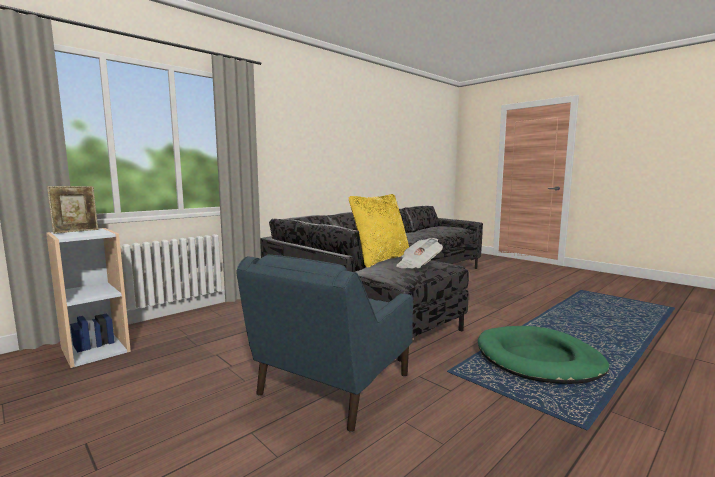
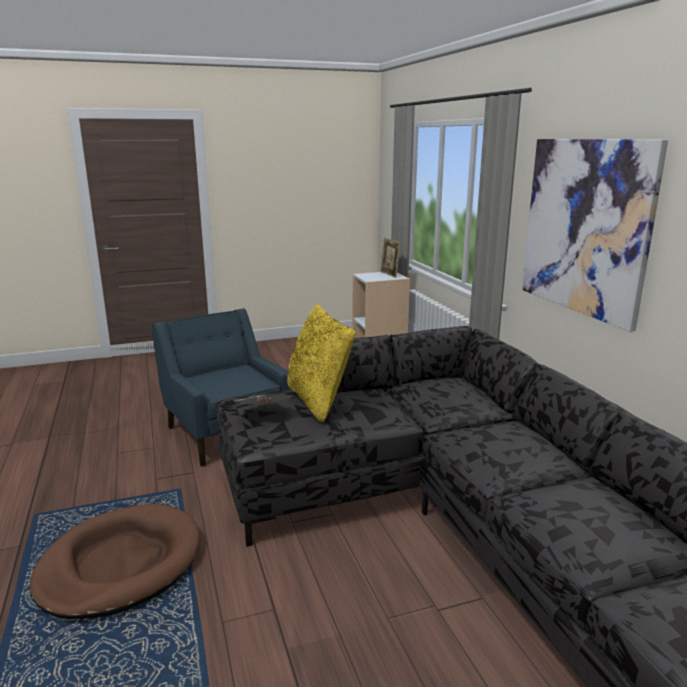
camera: 115 degrees right, 10 degrees up
green dog bed [478,326,610,384] -> brown dog bed [30,504,200,619]
none -> picture [522,139,668,332]

